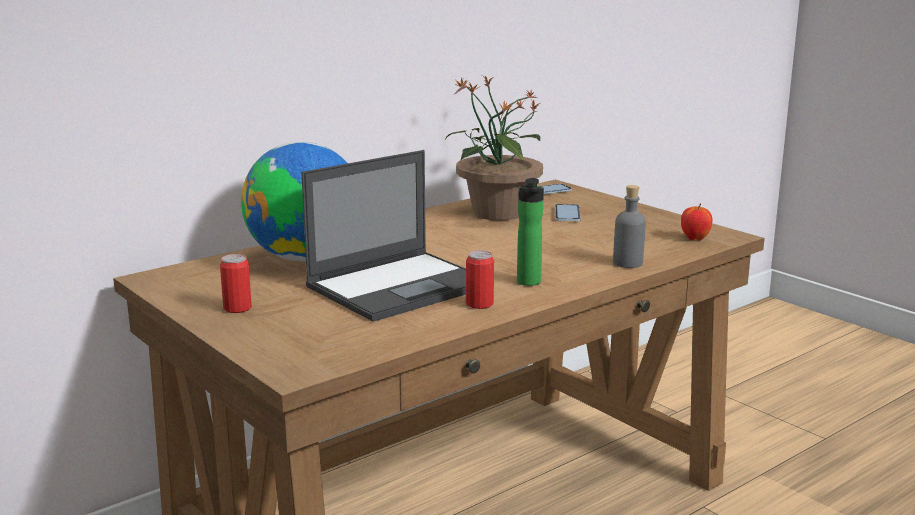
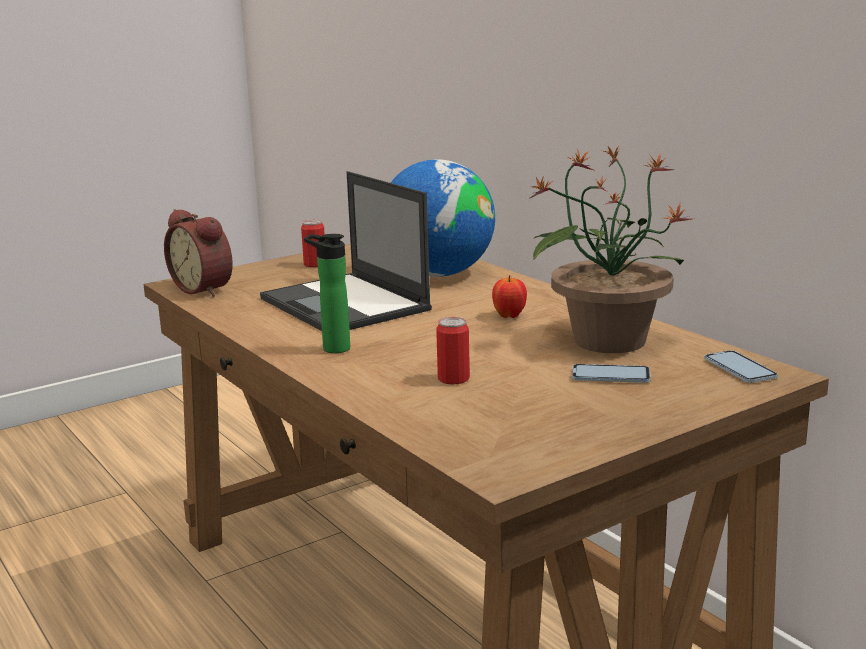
camera: 95 degrees right, 0 degrees up
can [466,250,494,309] -> can moved to [436,317,470,384]
grey bottle [613,185,646,268] -> none
apple [681,204,712,241] -> apple moved to [492,275,527,318]
none -> alarm clock [164,209,233,297]

